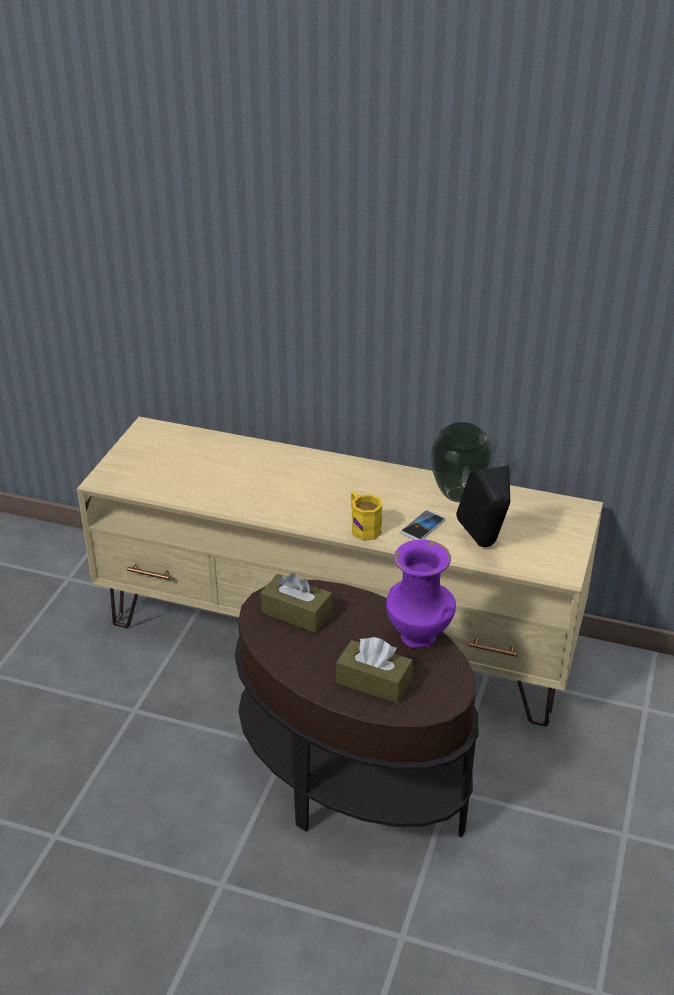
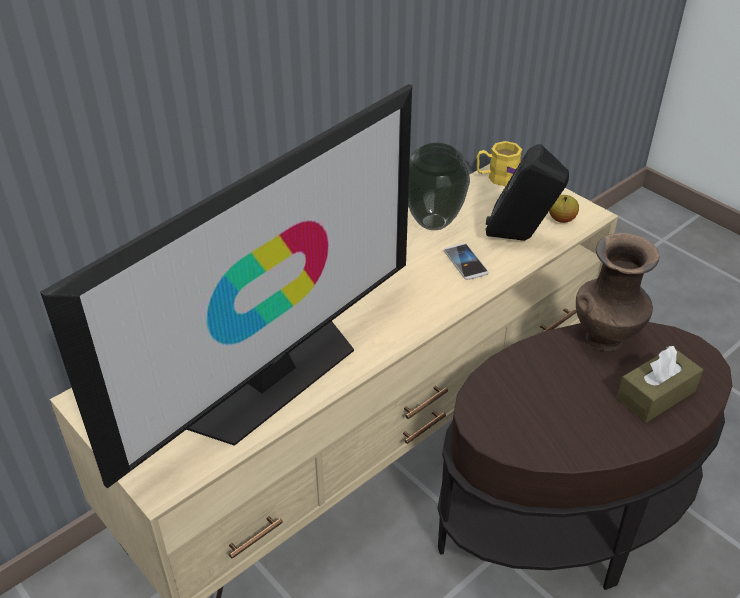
camera: 60 degrees left, 5 degrees up
brown tissue box [261,573,332,633] -> none
yellow mug [351,492,382,541] -> yellow mug moved to [477,141,522,186]
purple vase [386,540,456,648] -> brown vase [576,233,659,351]
none -> television [40,84,412,489]
none -> apple [549,195,579,223]

